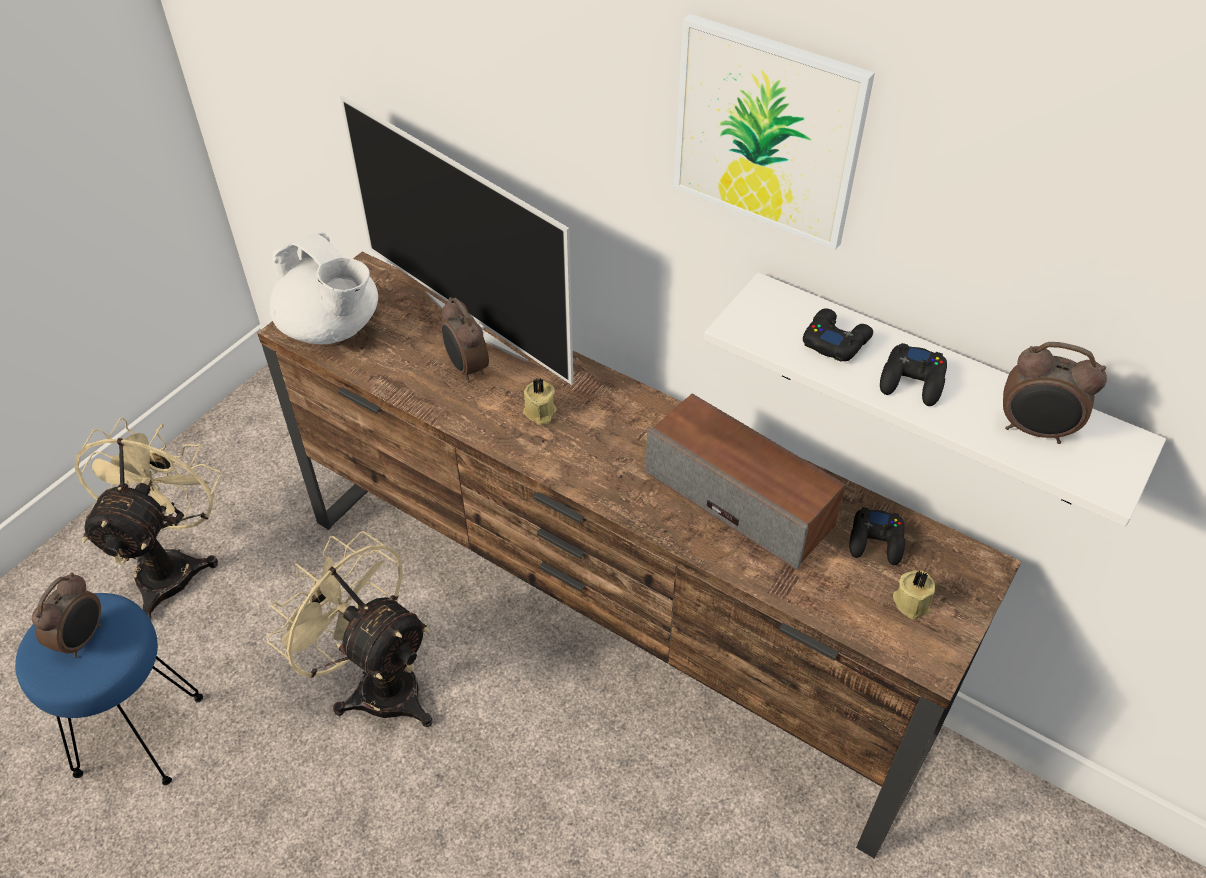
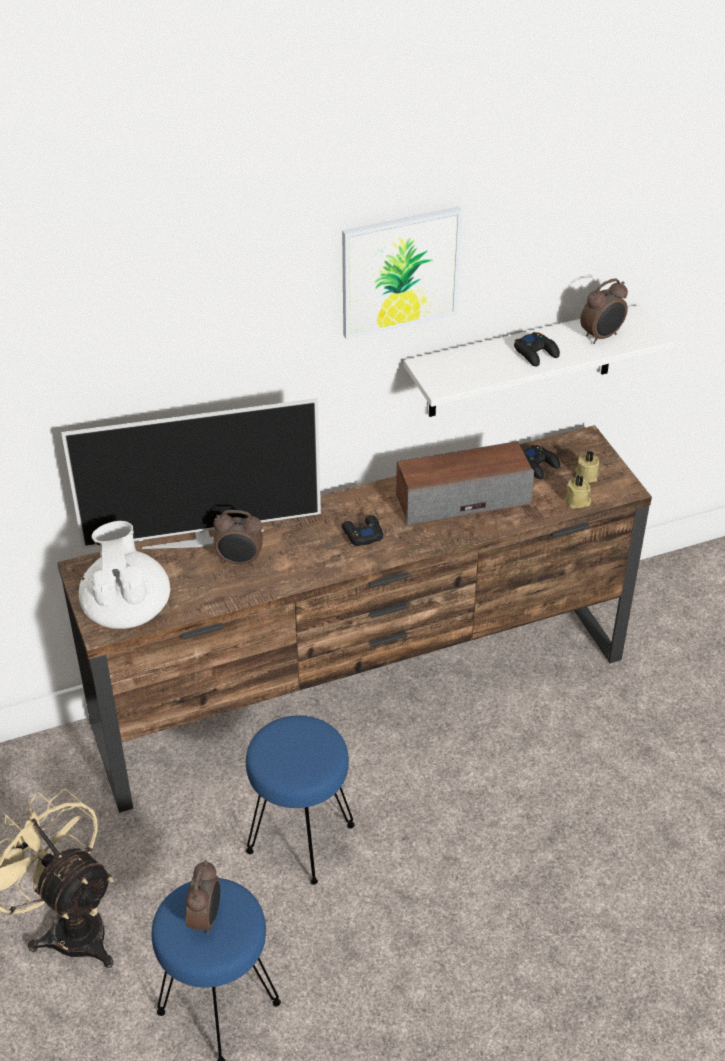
camera: 55 degrees left, 5 degrees down
alarm clock [32,572,101,658] -> alarm clock turned 45 degrees clockwise [185,860,220,935]
beige fan [267,531,433,727] -> blue stool [246,716,355,885]
white teapot [270,232,378,344] -> white teapot turned 90 degrees counterclockwise [79,521,170,629]
beige candle [523,378,557,425] -> beige candle moved to [564,475,591,509]
black game controller [803,308,873,362] -> black game controller moved to [342,515,383,546]

